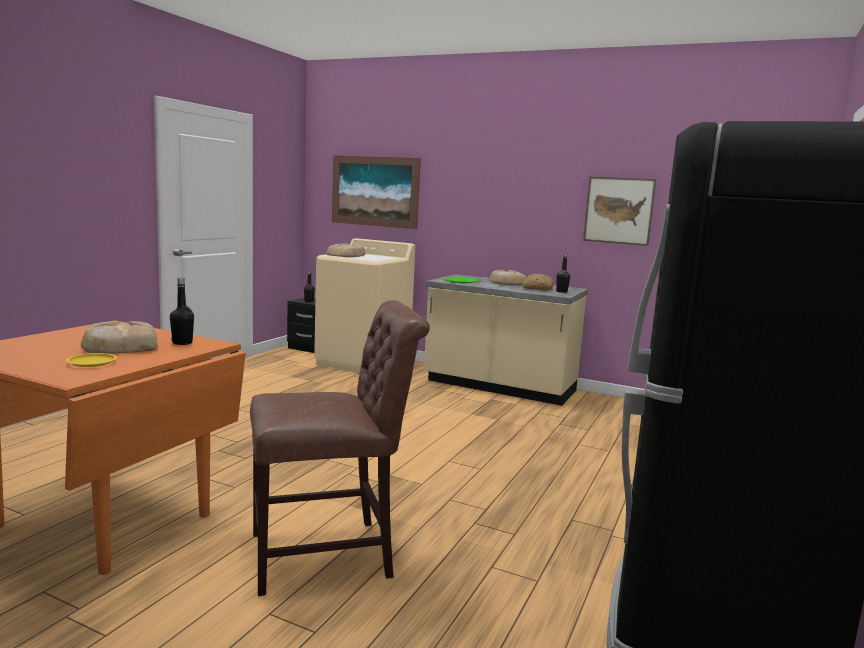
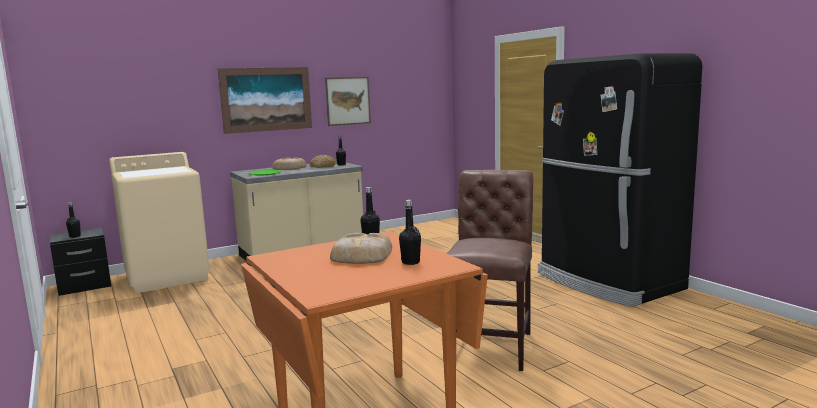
camera: 55 degrees left, 0 degrees up
yellow plate [66,353,117,367] -> black bottle [399,200,421,265]
bread [326,243,366,257] -> none
picture [332,155,421,229] -> picture moved to [218,67,312,134]

